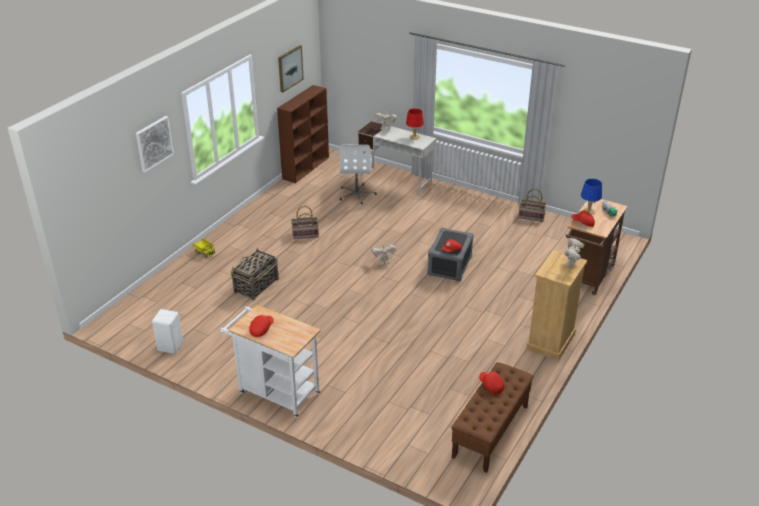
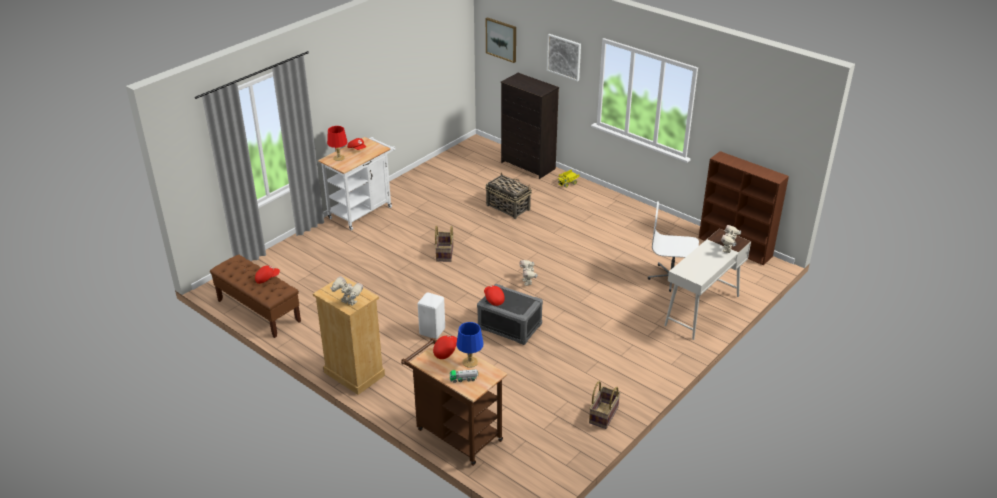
camera: 100 degrees right, 0 degrees up
white stool [152,309,183,354] -> white stool moved to [418,292,445,339]
picture [278,45,304,93] -> picture moved to [486,17,516,63]
basket [291,206,319,239] -> basket moved to [435,226,453,262]
red table lamp [406,108,424,140] -> red table lamp moved to [327,126,348,161]
none -> black dresser [501,73,559,179]

